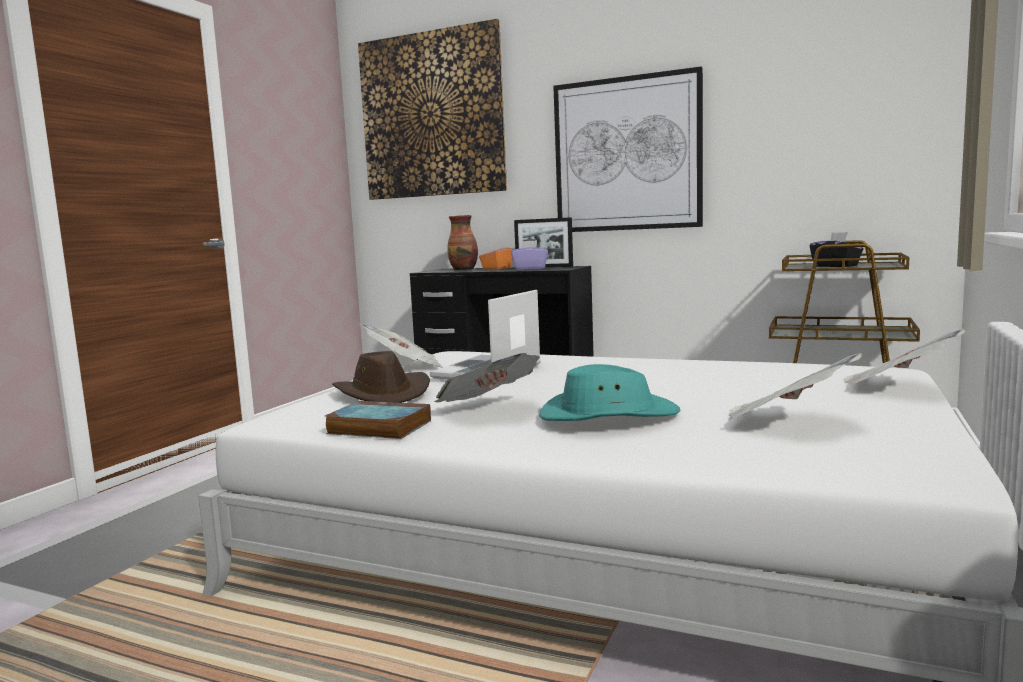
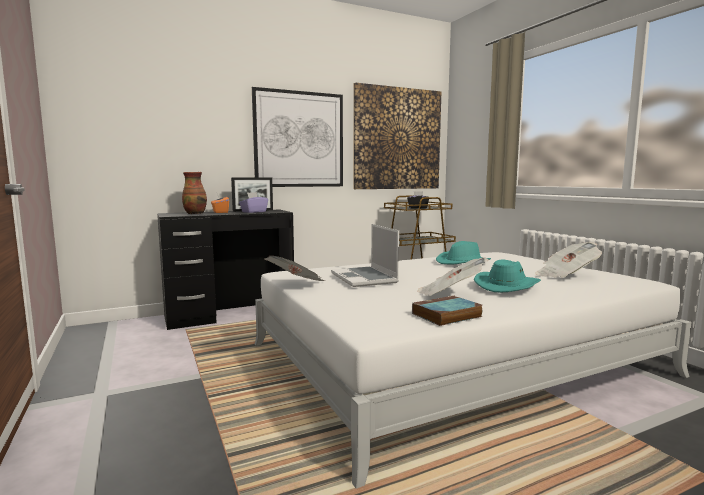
camera: 50 degrees left, 0 degrees up
brown hat [332,351,430,403] -> none
picture [358,19,507,200] -> picture moved to [353,83,441,189]
newspaper [843,329,965,386] -> none
none -> turquoise hat [436,241,491,264]

